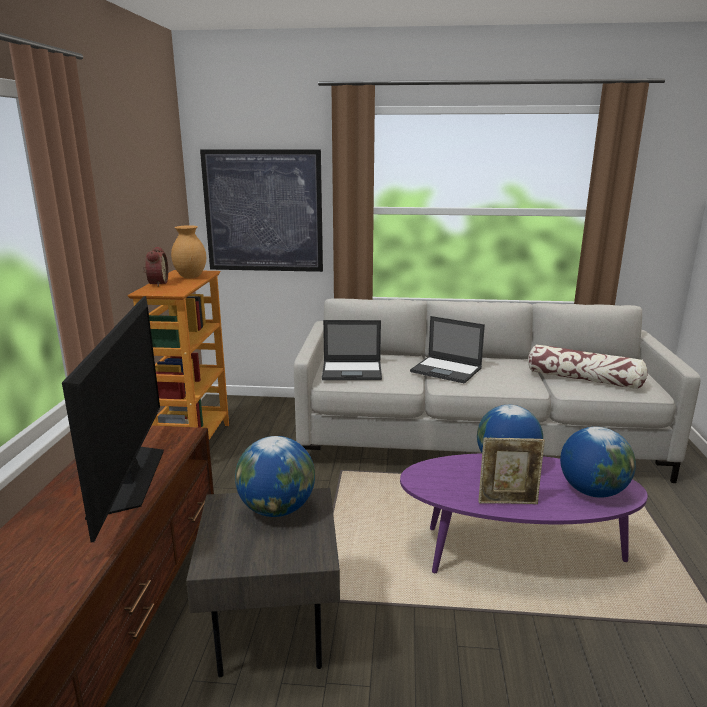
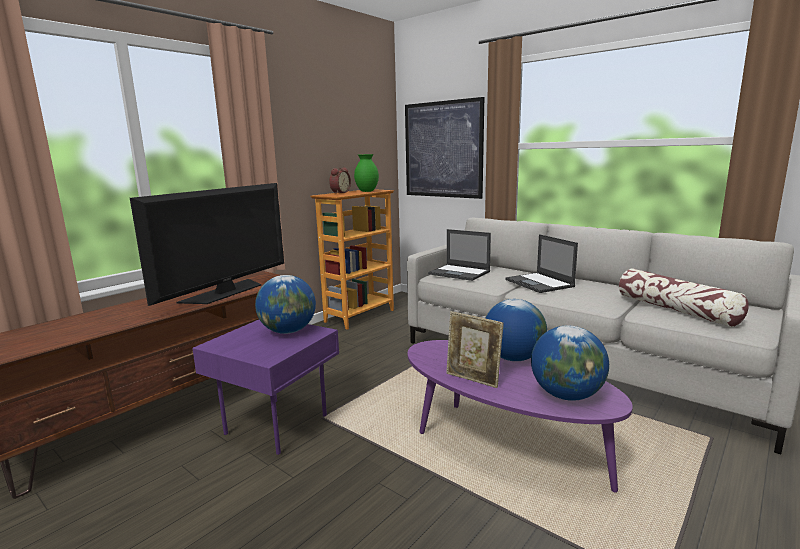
camera: 35 degrees right, 5 degrees down
brown vase [171,225,206,278] -> green vase [354,154,379,192]
grey side table [186,488,340,677] -> purple side table [192,320,339,455]

